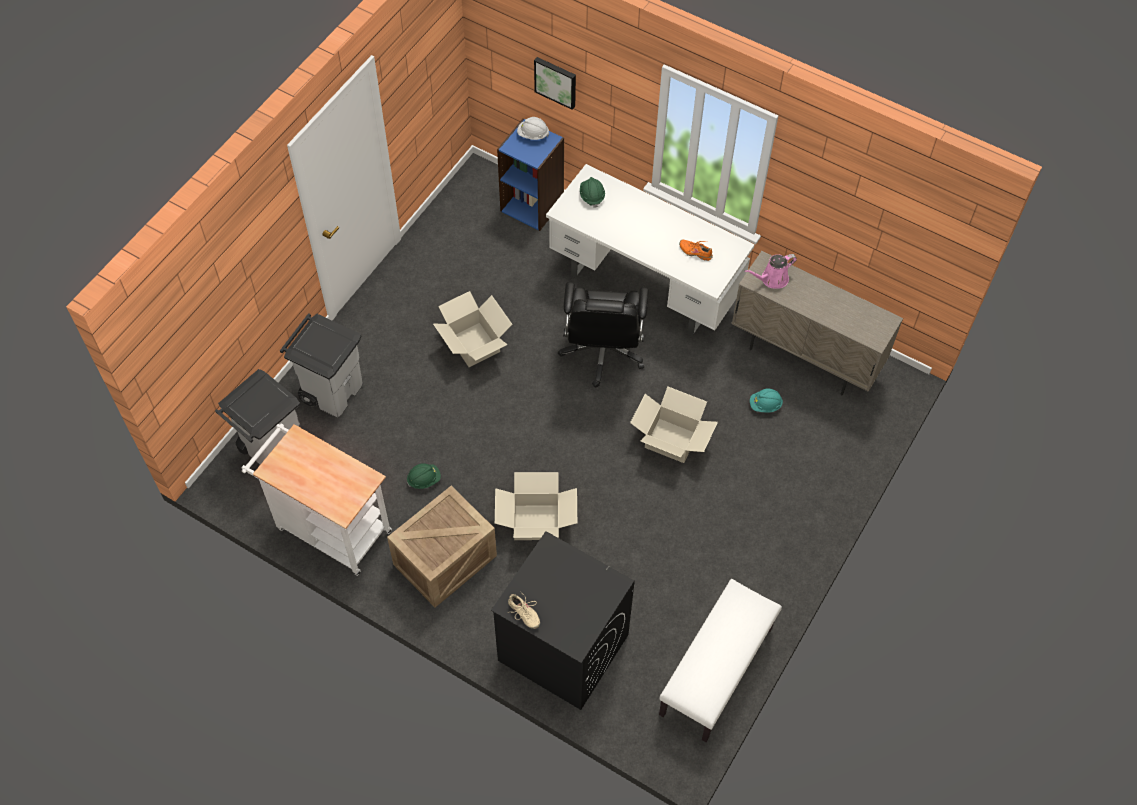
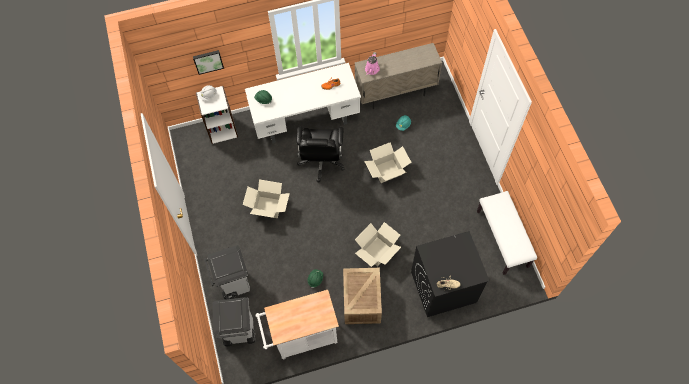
camera: 45 degrees left, 5 degrees up
blue bookcase [497,118,564,231] -> white bookcase [196,86,238,144]
black office chair [558,282,649,388] -> black office chair turned 45 degrees clockwise [297,126,345,183]

